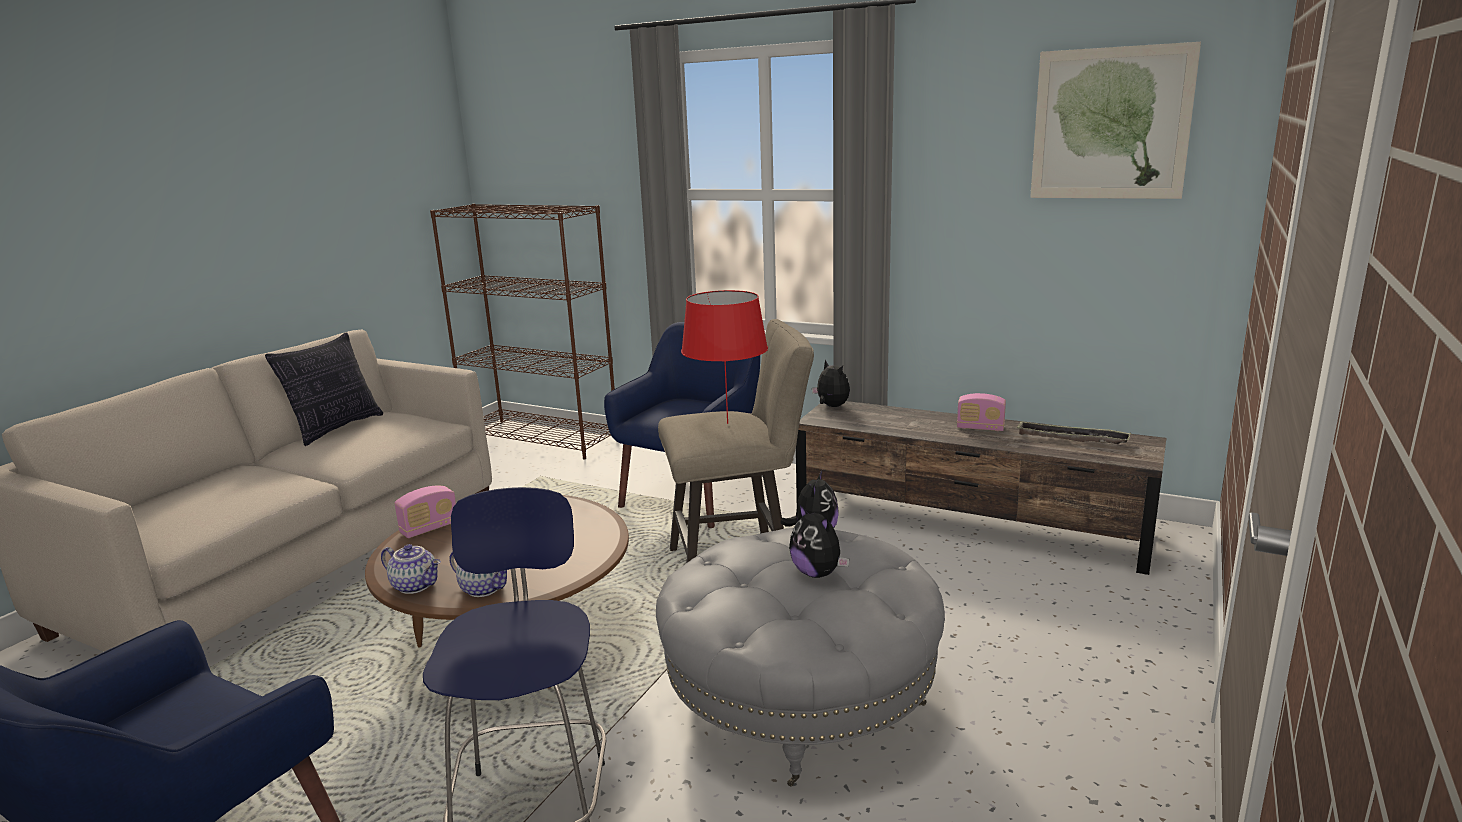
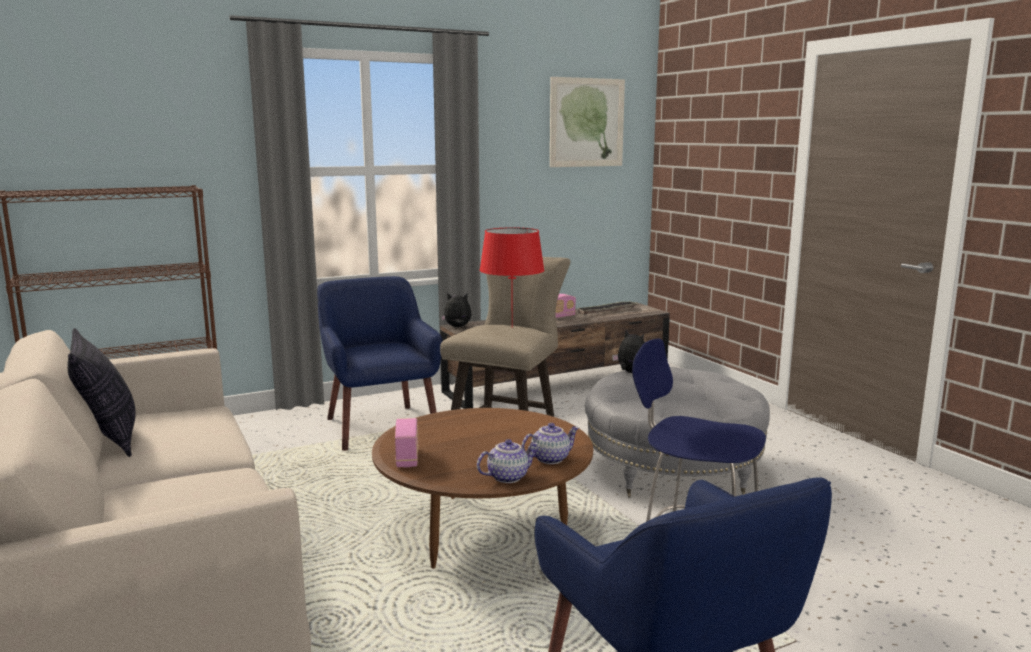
camera: 55 degrees left, 5 degrees down
plush toy [789,505,849,578] -> none

